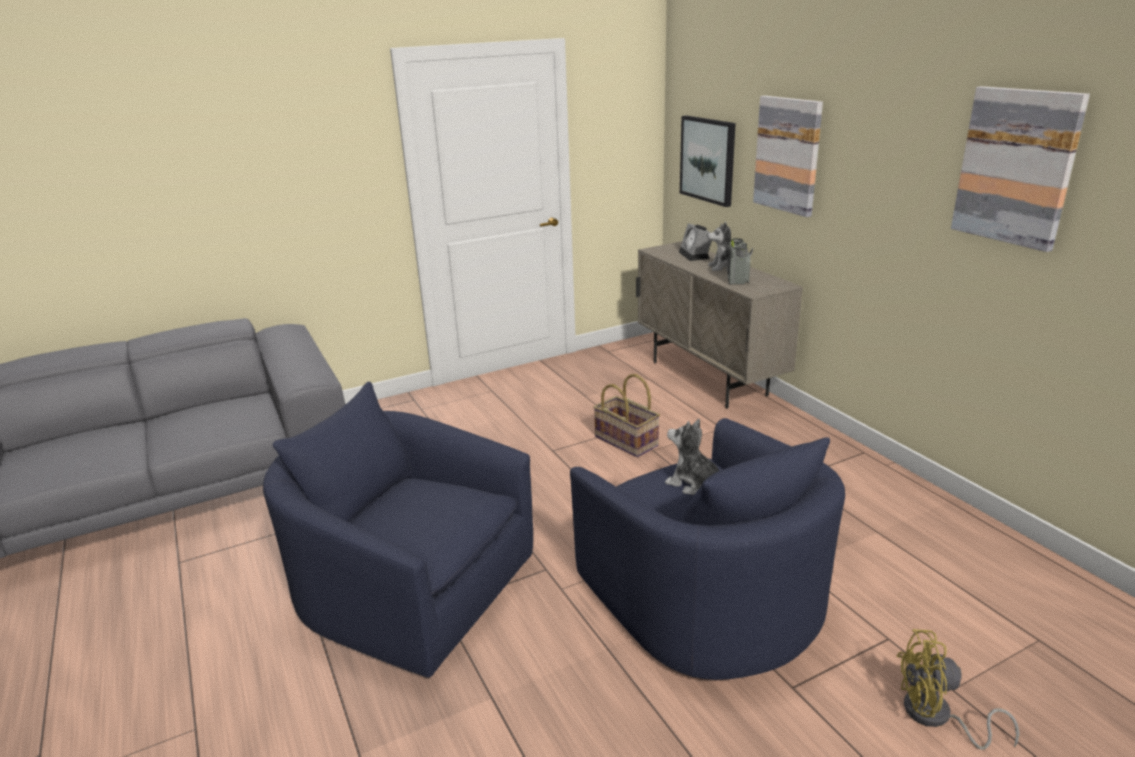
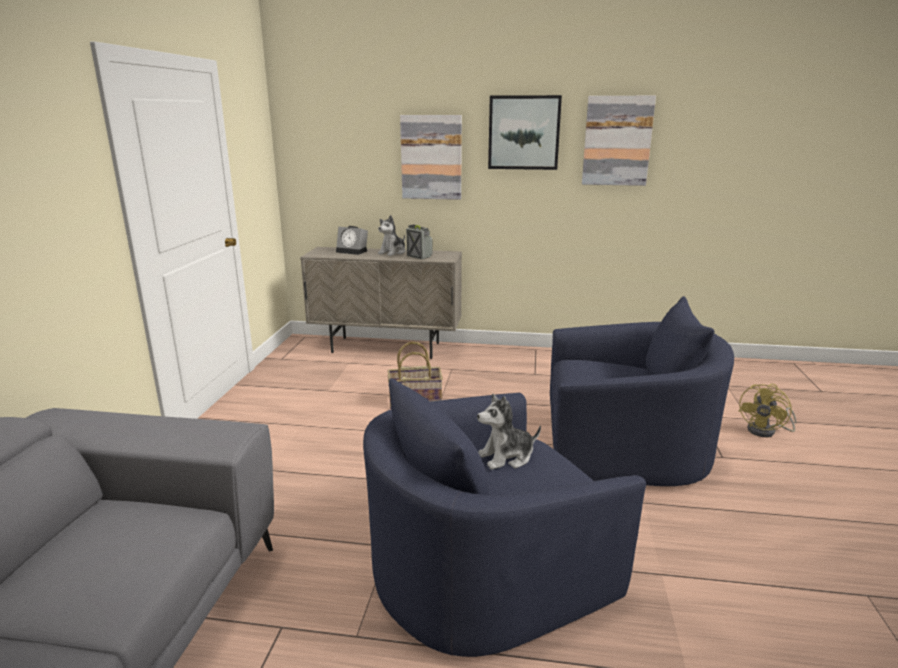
camera: 55 degrees left, 5 degrees down
plush toy [665,419,719,495] -> plush toy moved to [477,394,541,470]
picture [680,115,736,207] -> picture moved to [488,95,562,170]

